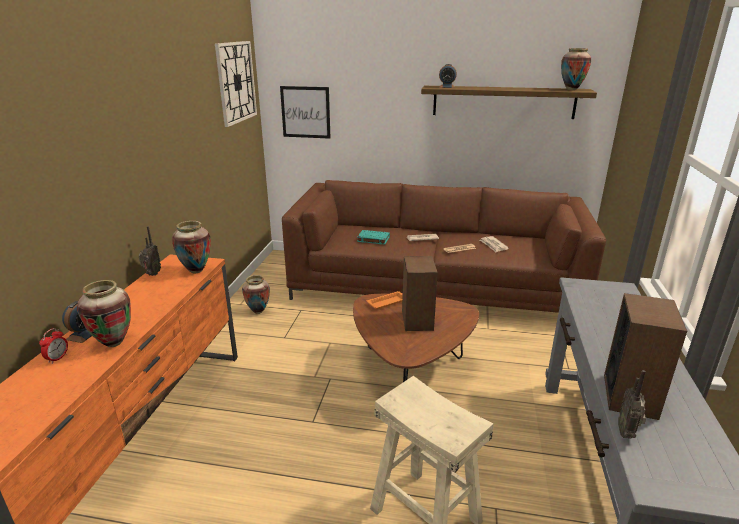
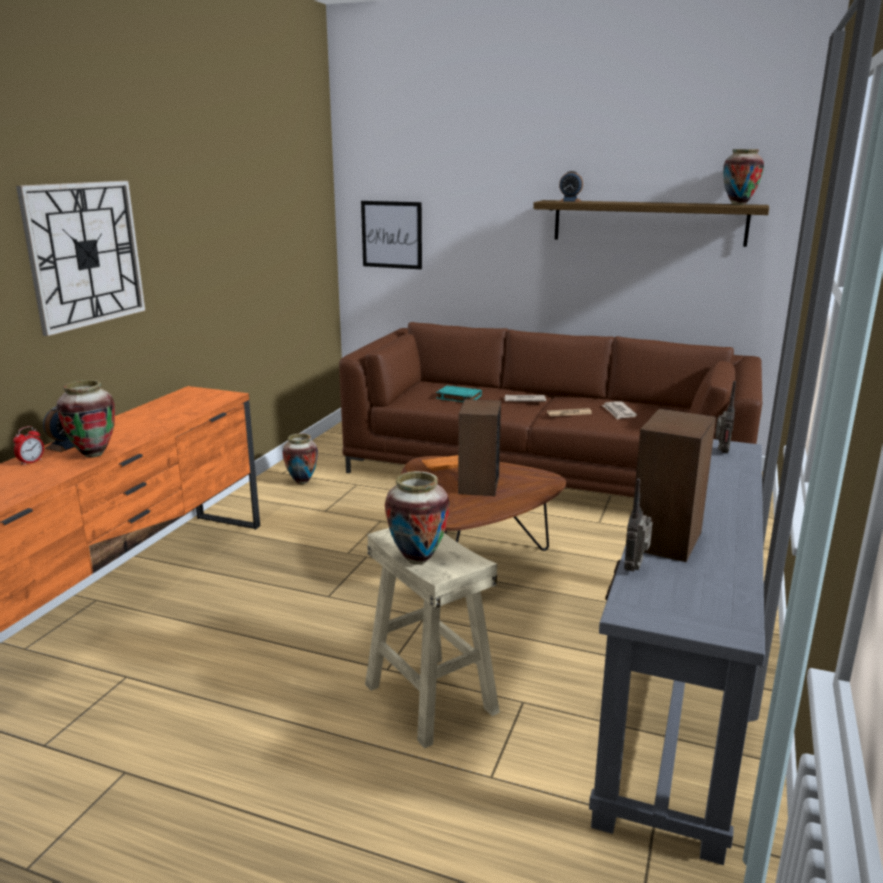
camera: 10 degrees right, 5 degrees down
radio [139,226,161,276] -> radio moved to [715,381,736,453]
vase [172,221,211,273] -> vase moved to [385,471,450,565]
wall clock [215,41,257,127] -> wall clock moved to [16,181,145,336]

